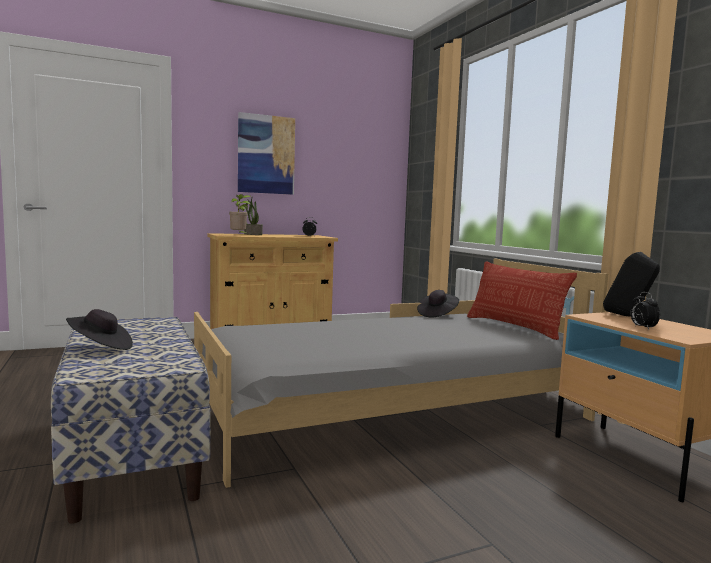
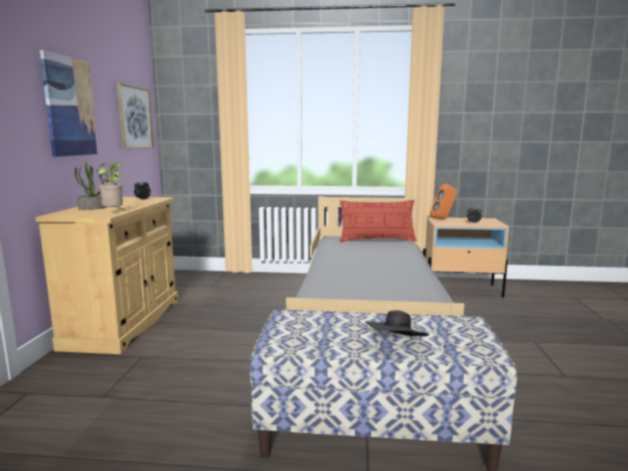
camera: 60 degrees left, 5 degrees up
black hat [417,290,459,317] -> none
black speaker [603,252,660,316] -> orange speaker [430,184,457,219]
none -> picture [116,82,154,149]

